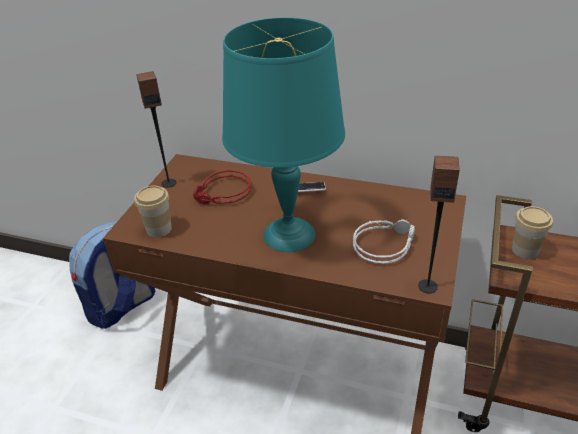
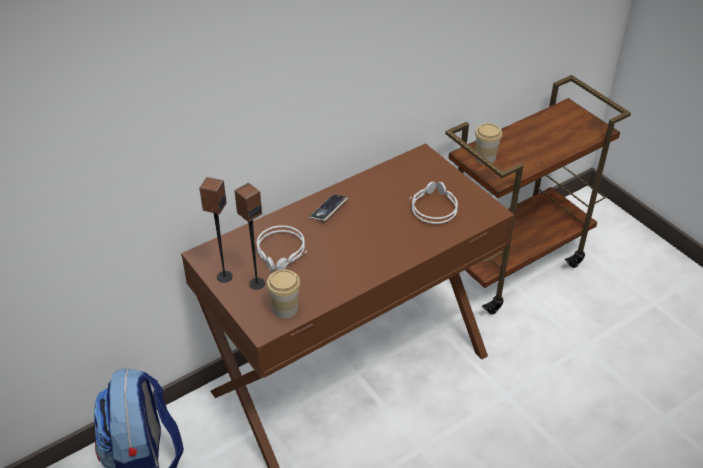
camera: 55 degrees left, 5 degrees up
red headphones [193,170,251,205] -> grey headphones [257,225,307,271]
turquoise table lamp [222,17,345,252] -> none
speaker [418,155,460,293] -> speaker moved to [234,183,265,290]

